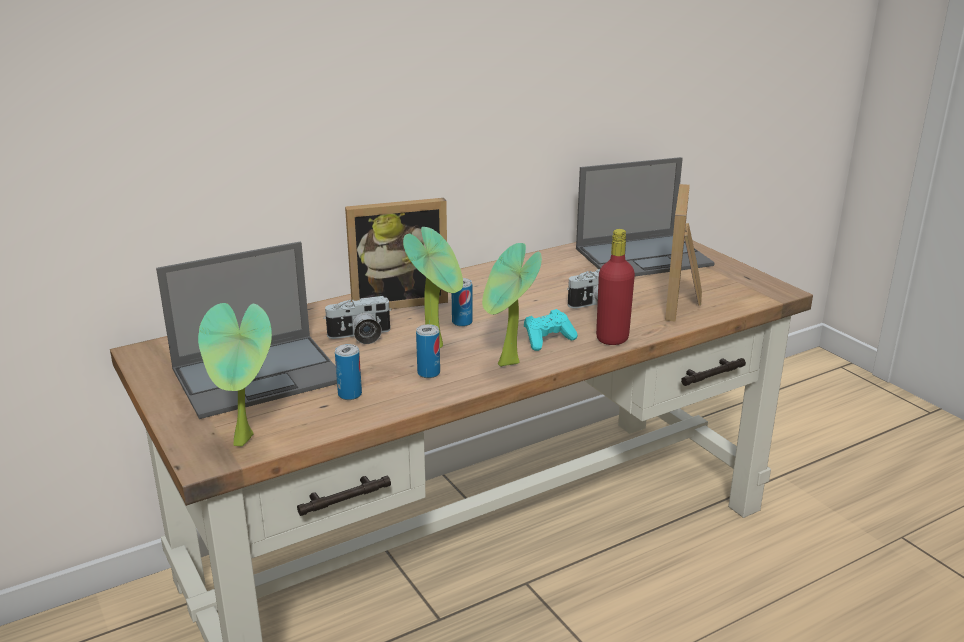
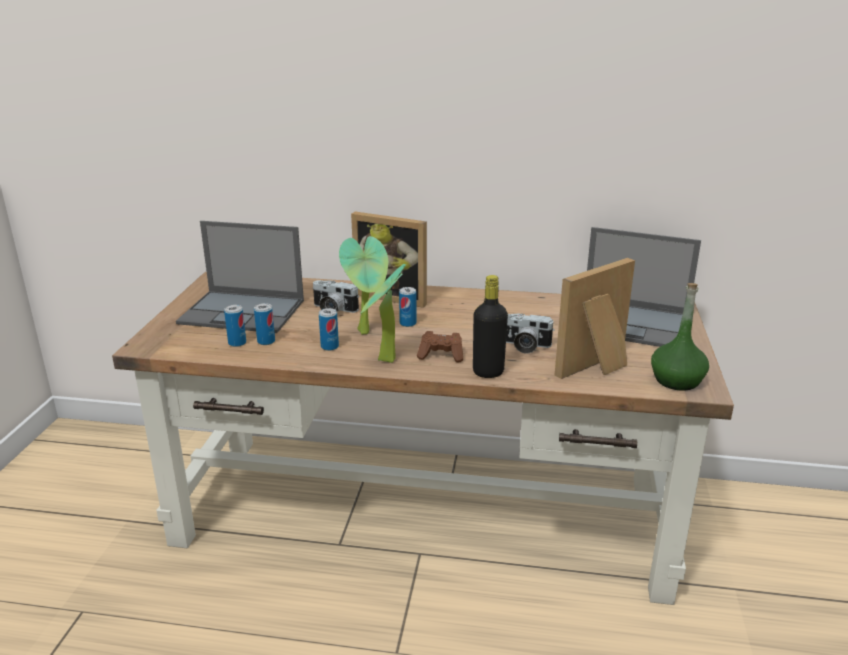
camera: 40 degrees right, 0 degrees up
potted plant [198,303,272,446] -> none
turquoise game controller [524,309,578,351] -> brown game controller [417,331,463,362]
red bottle [596,229,635,345] -> black bottle [473,275,508,378]
none -> can [224,305,246,347]
none -> green bottle [651,283,709,391]

